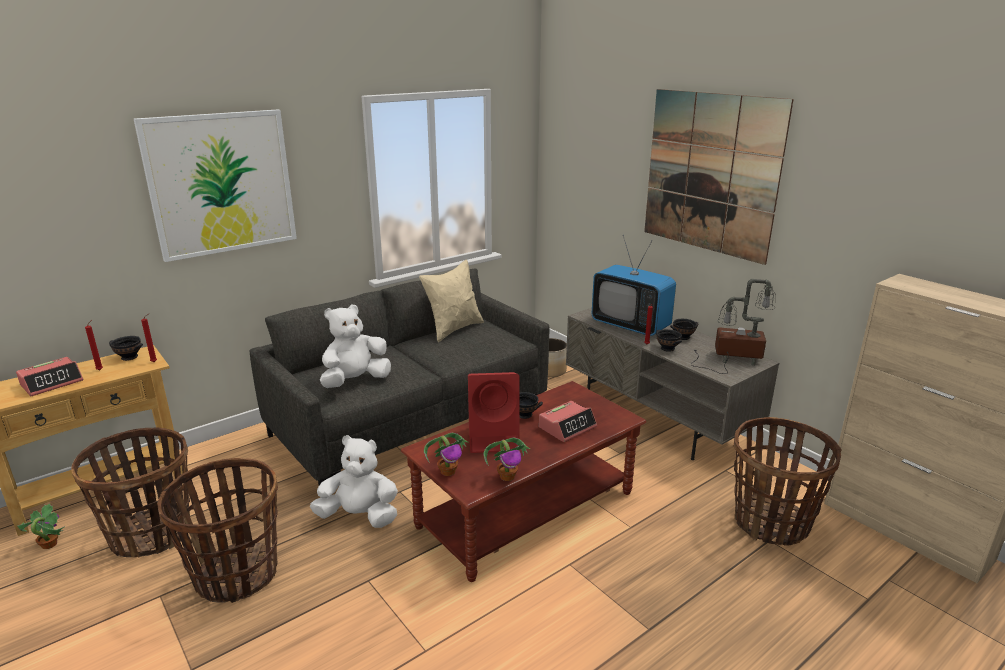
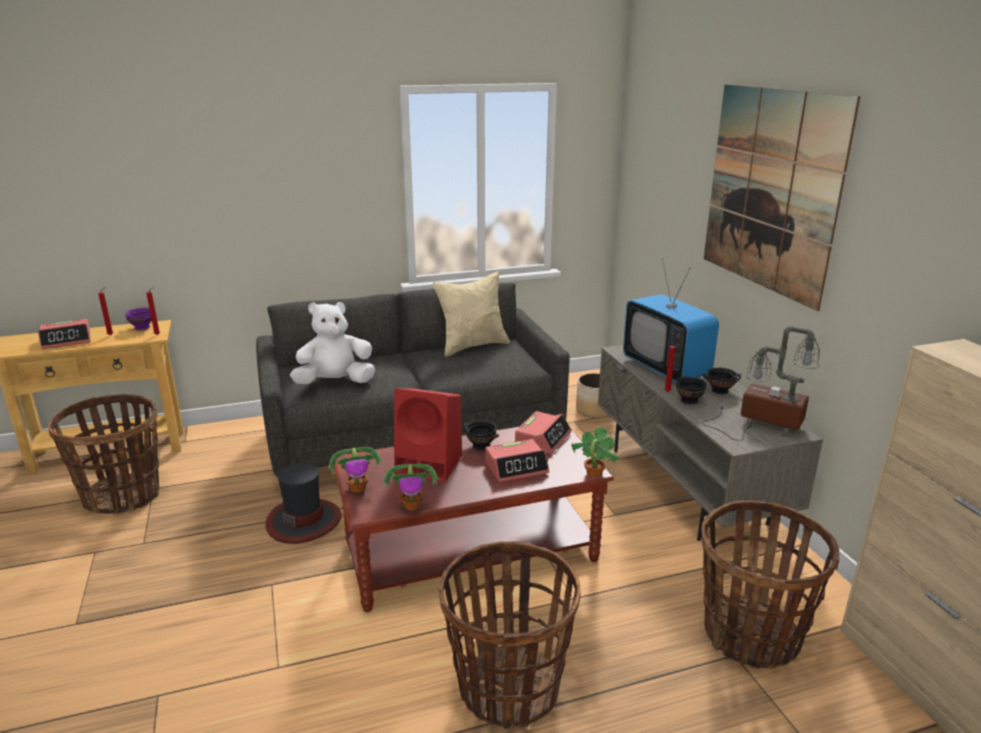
camera: 20 degrees right, 0 degrees up
potted plant [17,504,65,549] -> potted plant moved to [571,427,621,477]
black bowl [109,336,143,361] -> purple bowl [125,308,152,330]
picture [134,109,297,262] -> none
basket [157,458,278,603] -> basket moved to [439,541,581,729]
white plush toy [310,435,398,528] -> hat [265,463,341,544]
none -> alarm clock [515,411,572,454]

